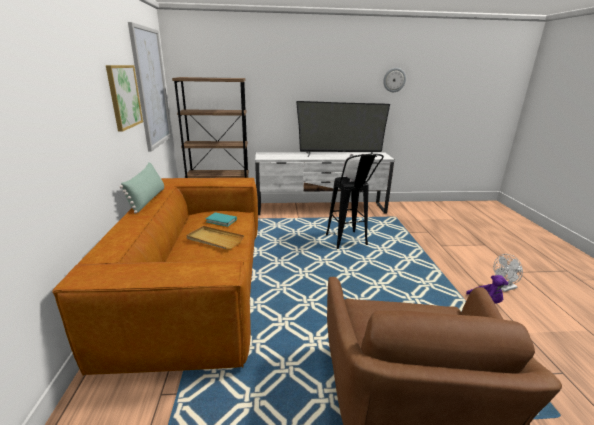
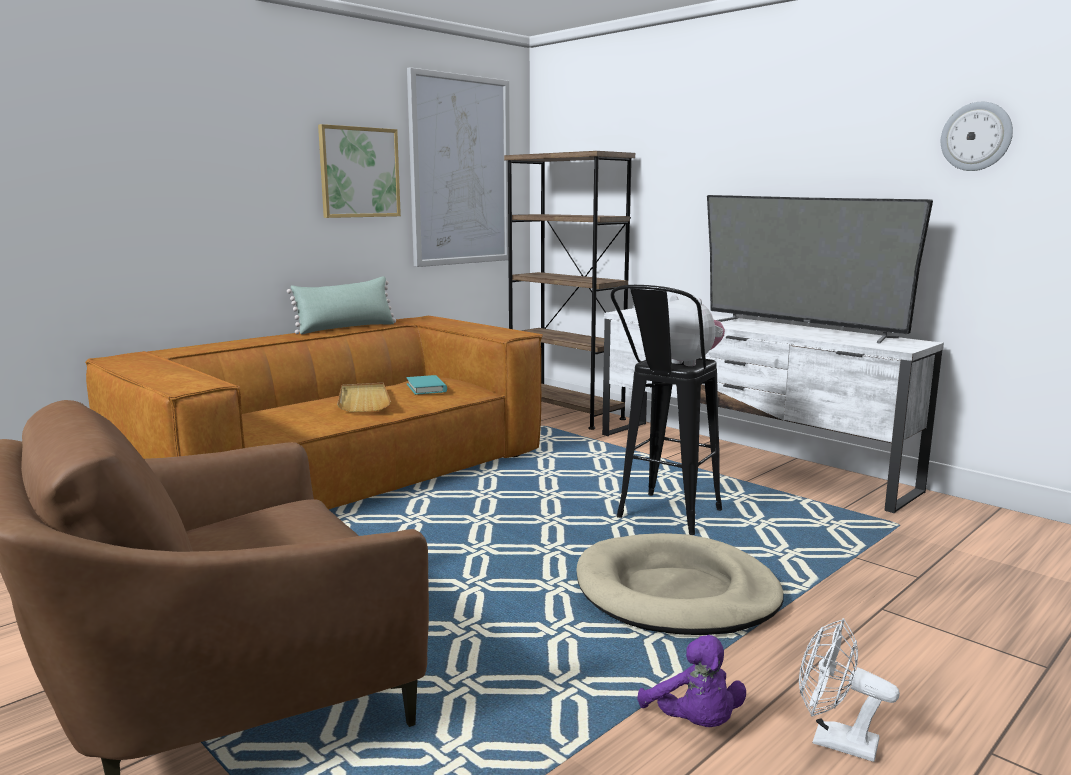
camera: 50 degrees right, 10 degrees down
none -> beige dog bed [576,533,784,635]

